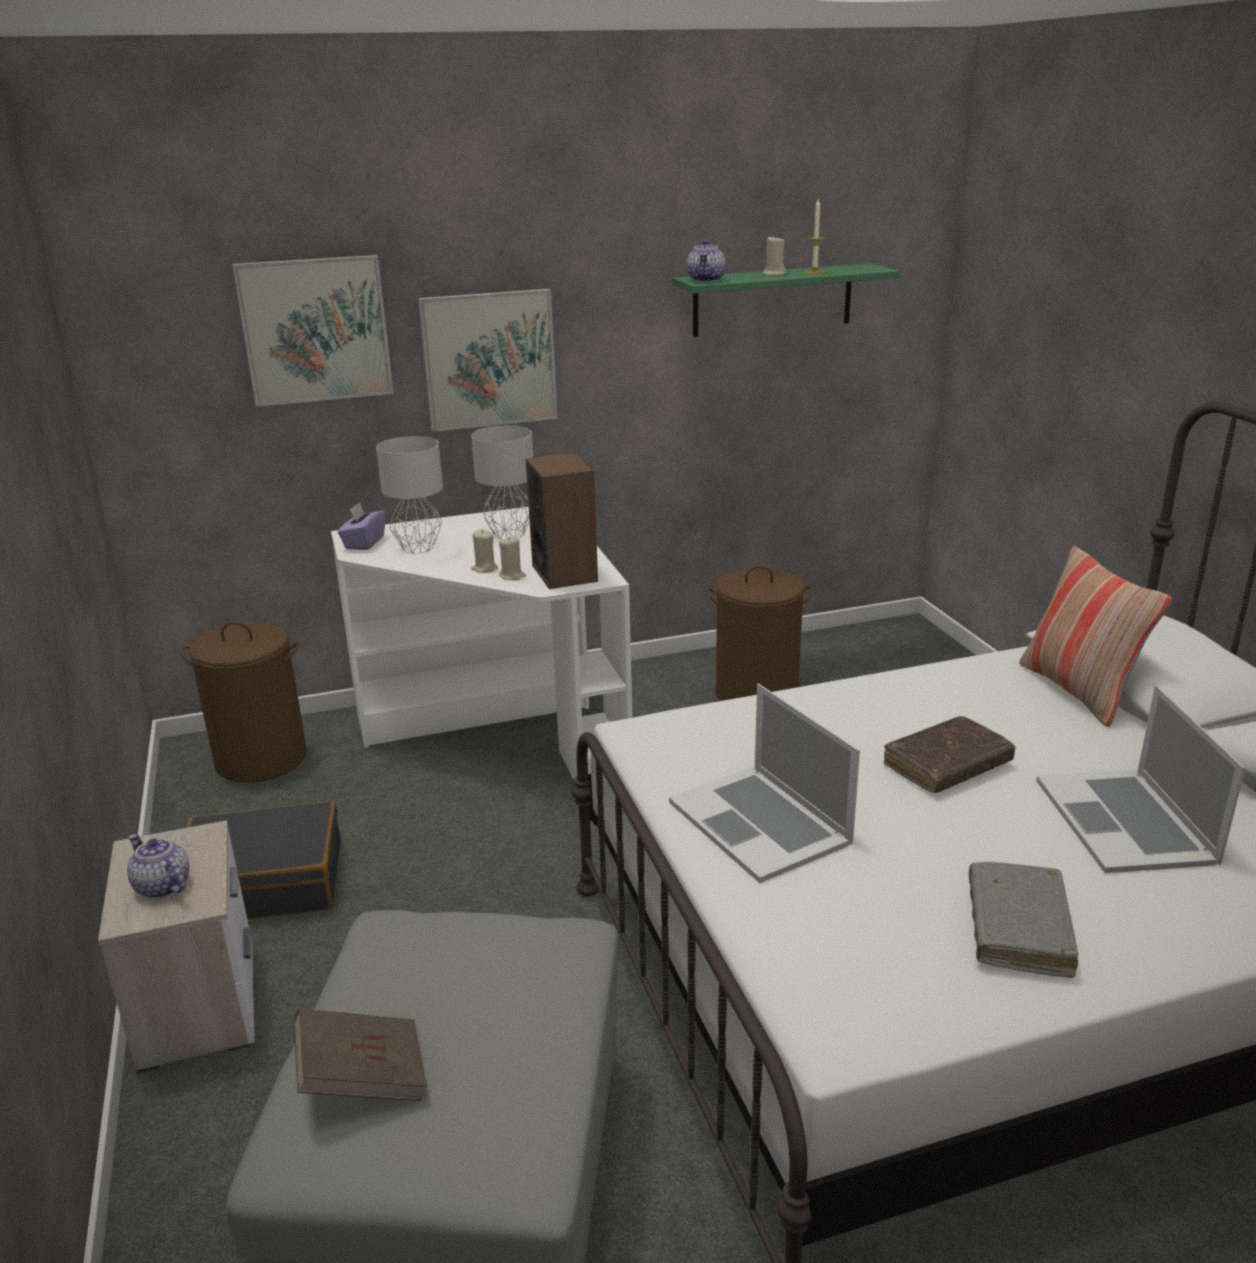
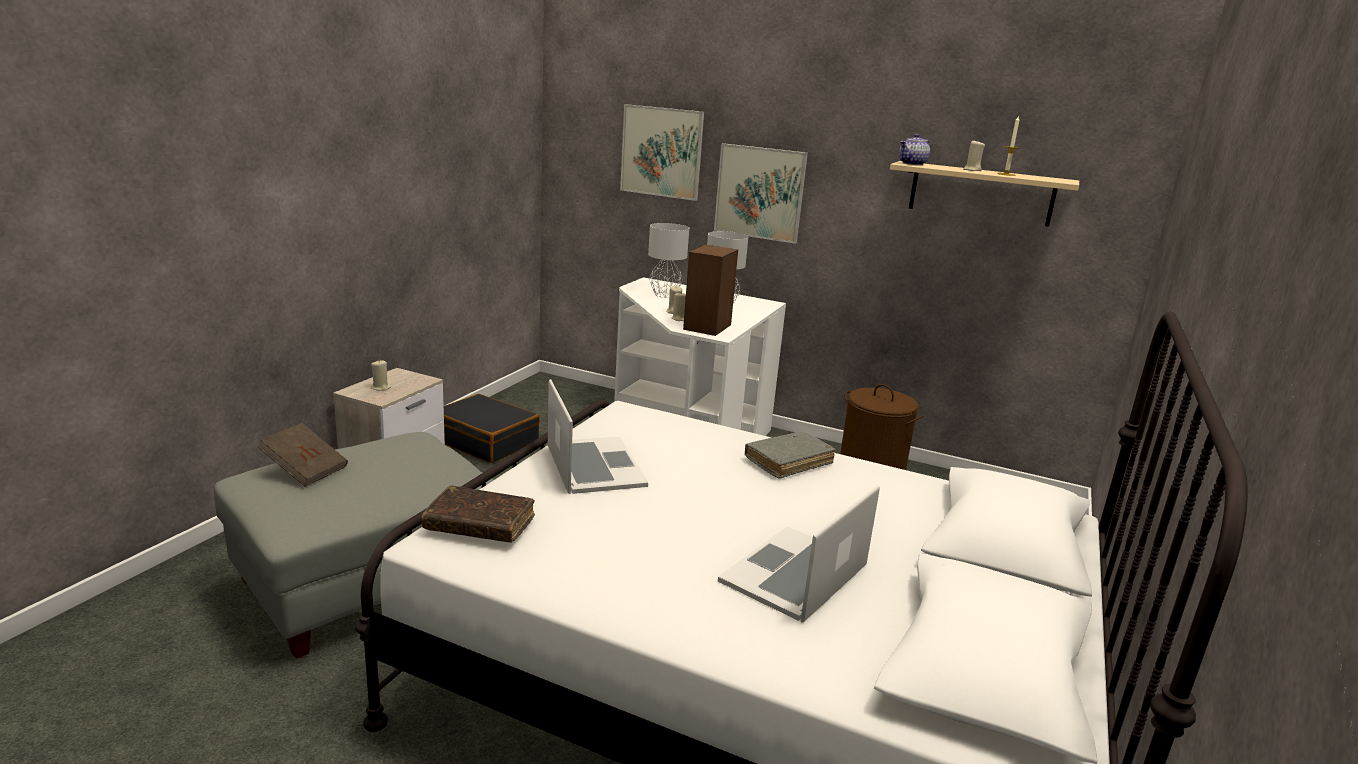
camera: 40 degrees right, 5 degrees down
teapot [127,834,190,899] -> beige candle [371,360,391,390]
brown laundry basket [181,622,307,783] -> none
purple tissue box [338,502,385,550] -> none
laptop [669,684,860,883] -> laptop turned 150 degrees clockwise [548,379,648,494]
green shelf [672,263,900,337] -> beige shelf [890,161,1079,227]
brown book [884,716,1016,793] -> brown book moved to [421,486,535,543]
grey book [968,862,1078,978] -> grey book moved to [745,432,836,479]
pillow [1019,546,1172,727] -> none

